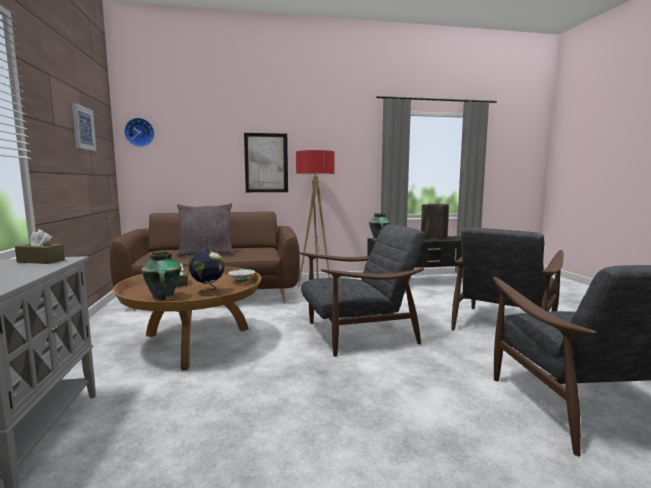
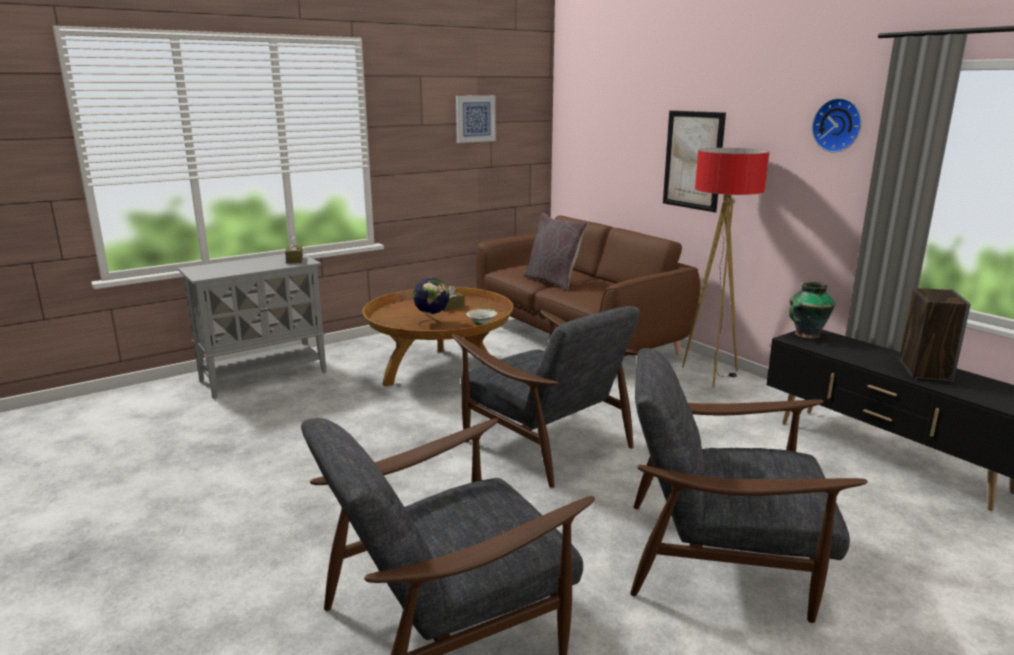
camera: 65 degrees right, 10 degrees up
wall clock [124,118,155,147] -> wall clock moved to [812,98,862,152]
vase [141,252,181,301] -> none

